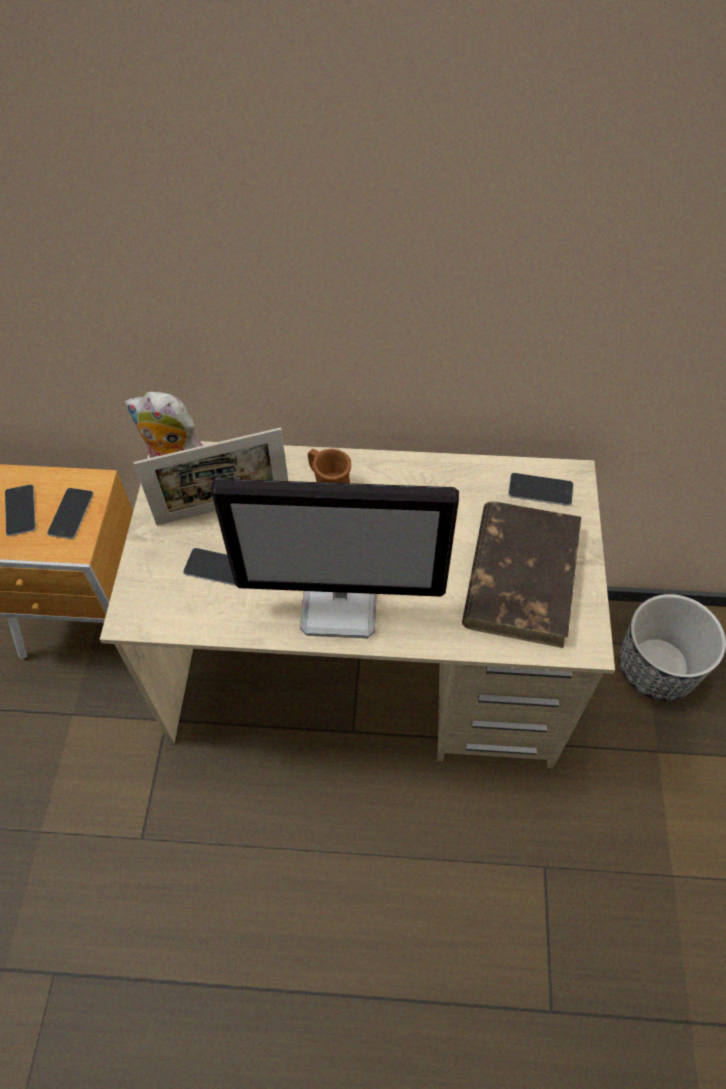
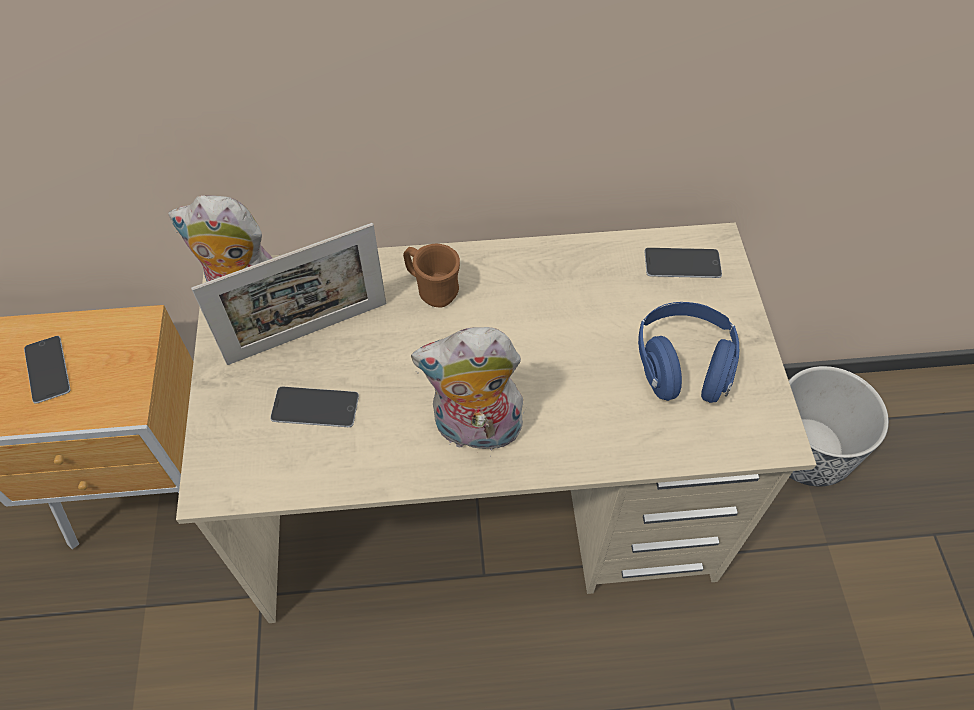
camera: 10 degrees left, 0 degrees up
phone [47,488,94,539] -> none
monitor [211,479,459,638] -> plush toy [411,327,526,453]
brown book [462,501,581,648] -> blue headphones [638,302,739,403]

